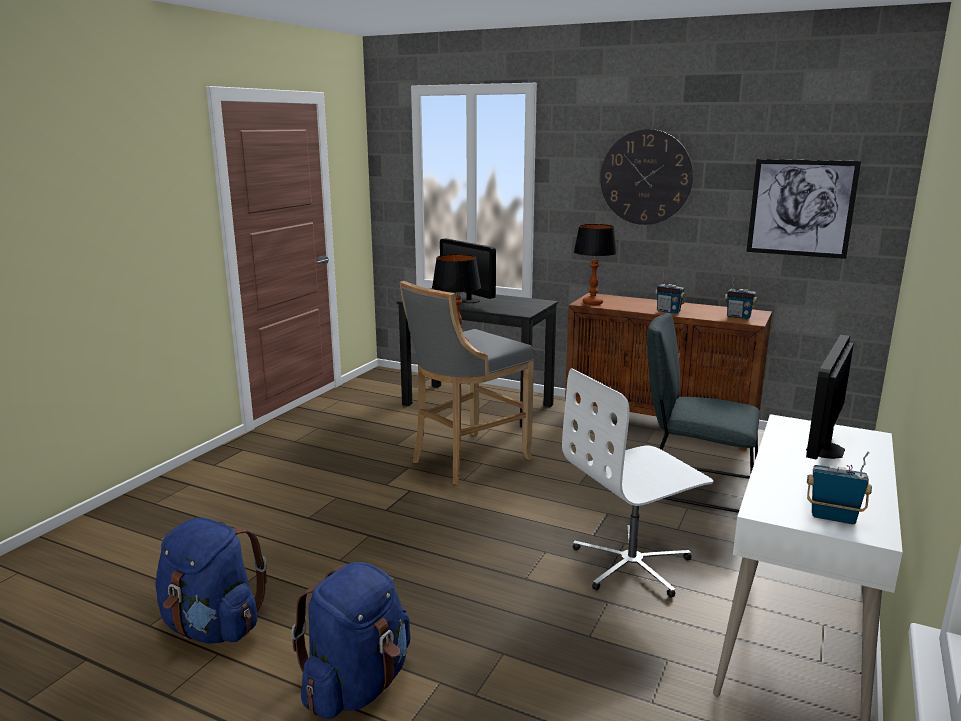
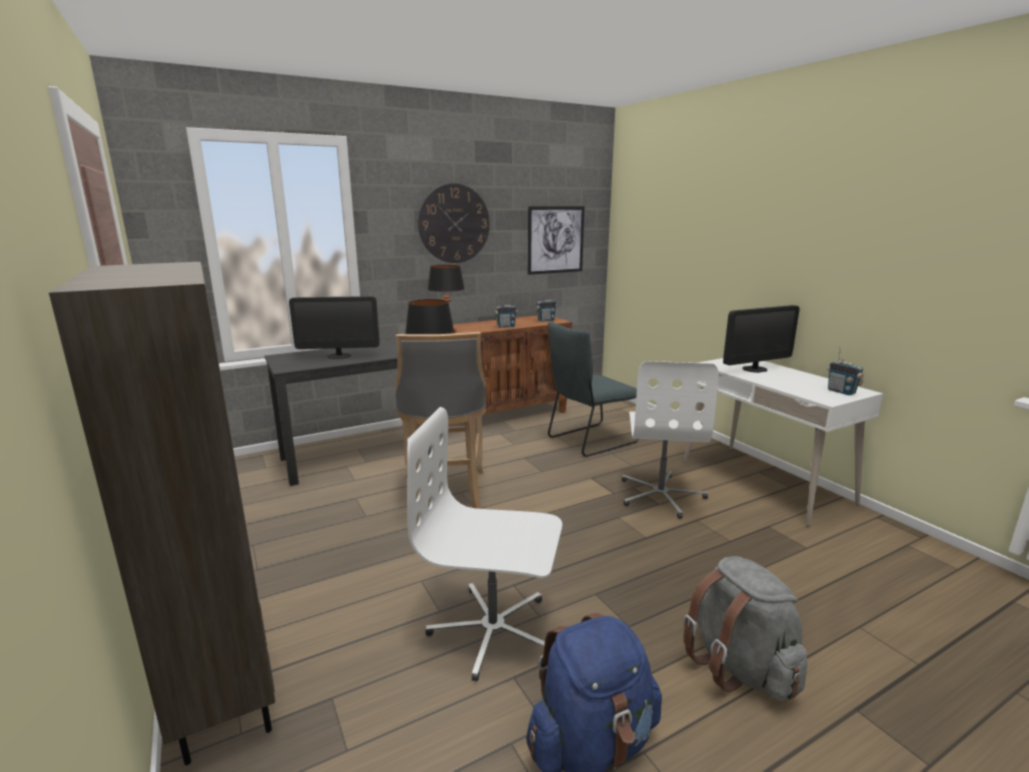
camera: 55 degrees left, 0 degrees up
blue backpack [291,562,411,719] -> grey backpack [683,556,807,701]
monitor [806,335,854,460] -> monitor turned 90 degrees counterclockwise [723,305,800,373]
radio [807,452,872,524] -> radio turned 90 degrees counterclockwise [828,347,863,395]
none -> brown bookcase [49,262,275,765]
none -> white office chair [407,407,562,682]

